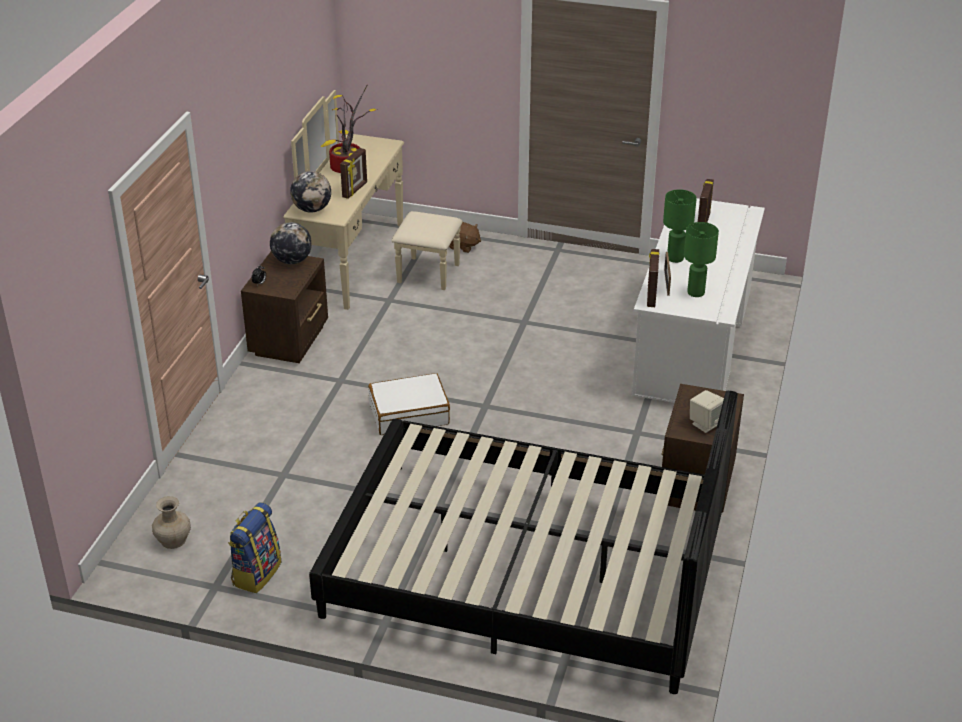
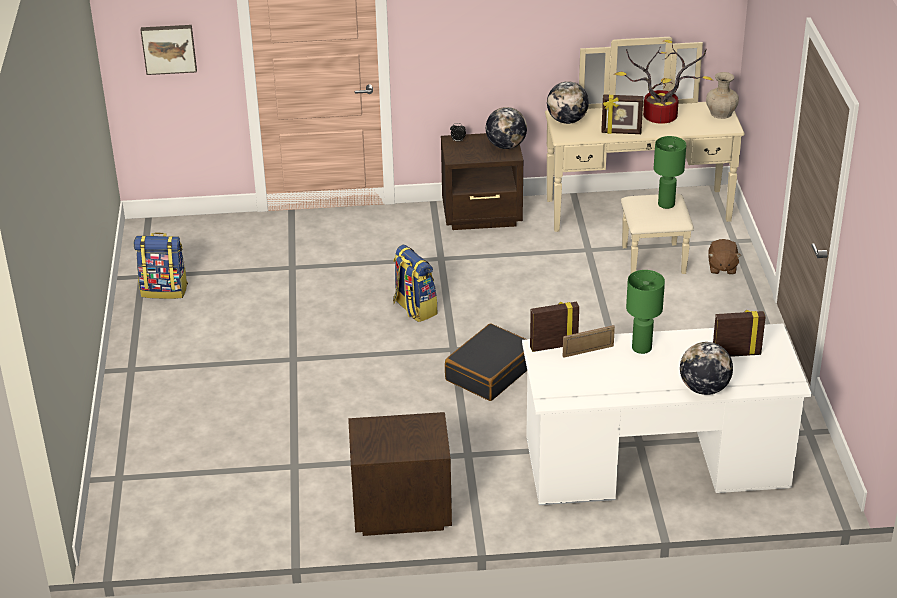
camera: 70 degrees right, 0 degrees up
beige vase [152,496,191,549] -> beige vase moved to [706,72,739,119]
black bed [309,391,738,694] -> none
white suitcase [368,373,450,435] -> backpack [393,245,438,322]
green table lamp [684,222,719,297] -> green table lamp moved to [654,136,686,209]
beige speaker [690,390,724,433] -> none
none -> picture [140,25,197,75]
none -> black suitcase [445,323,527,401]
none -> globe [680,342,733,395]

